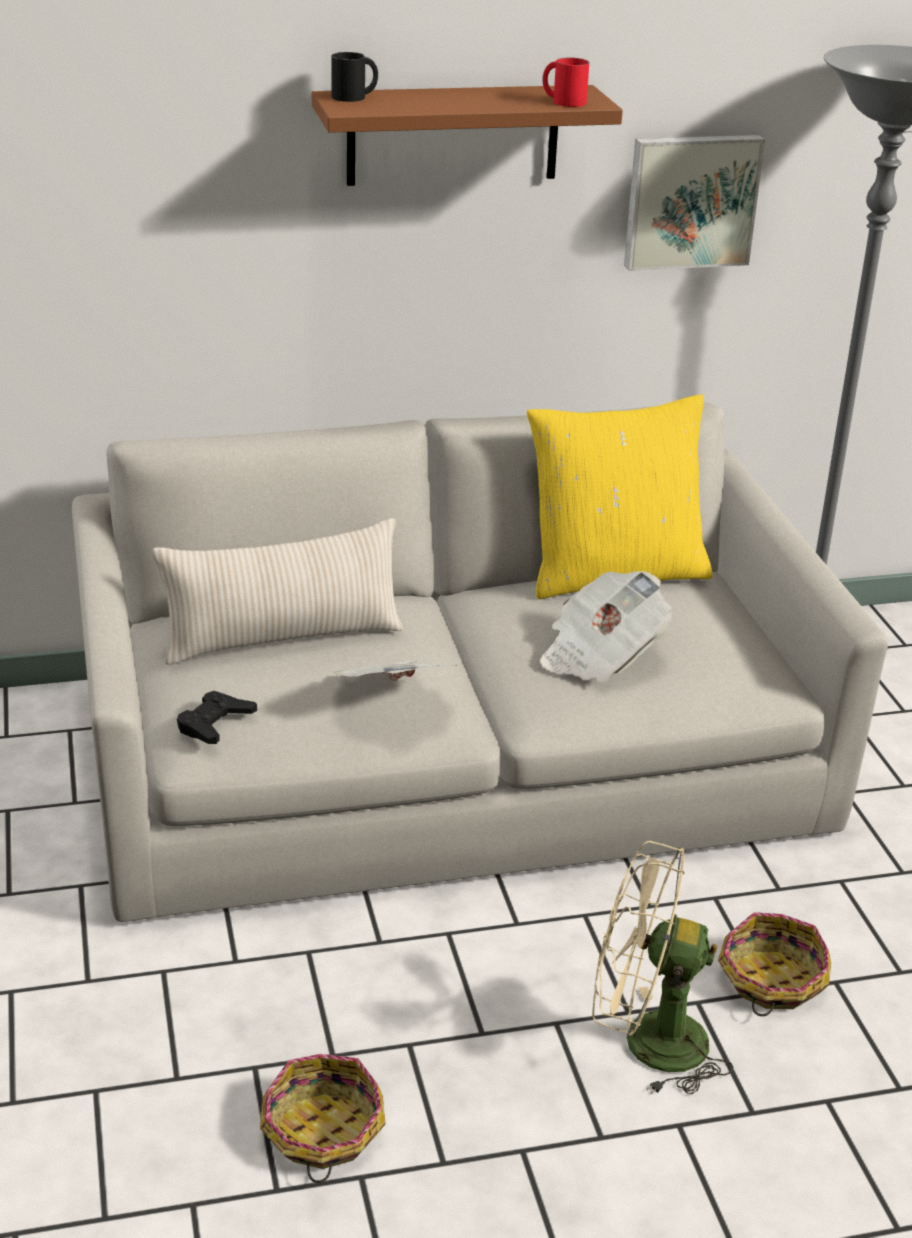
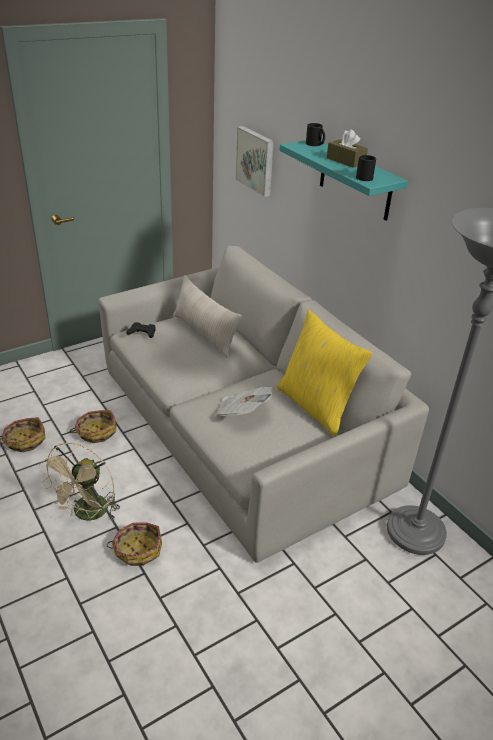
camera: 70 degrees right, 5 degrees up
brown shelf [312,85,623,186] -> turquoise shelf [279,140,408,221]
newspaper [333,660,458,681] -> none
red mug [543,57,589,107] -> black mug [356,155,376,181]
beige fan [592,841,733,1094] -> beige fan turned 150 degrees counterclockwise [40,443,120,521]
picture [624,135,765,271] -> picture moved to [236,126,274,197]
none -> basket [70,410,116,443]
none -> brown tissue box [327,129,368,168]

